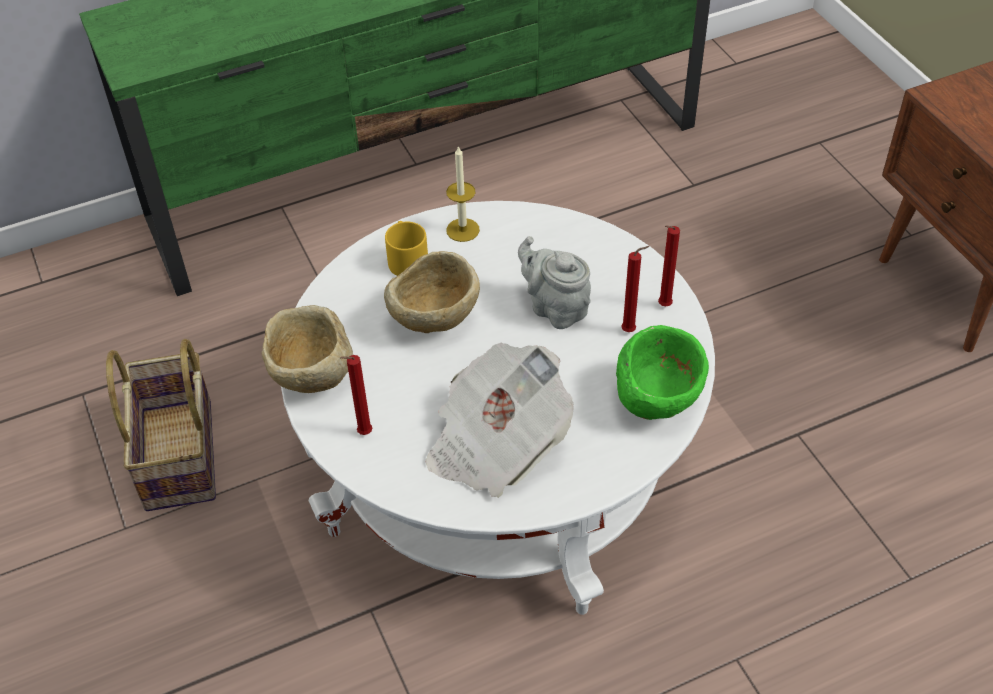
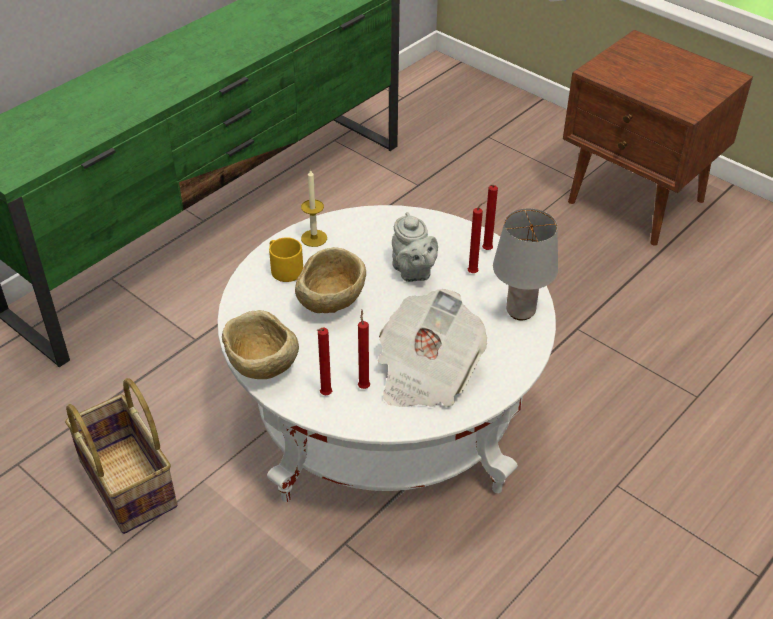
camera: 25 degrees left, 5 degrees down
grey teapot [518,236,591,329] -> grey teapot turned 135 degrees counterclockwise [392,212,438,282]
green bowl [616,325,709,420] -> grey table lamp [493,208,558,320]
none -> red candle [358,310,370,389]

